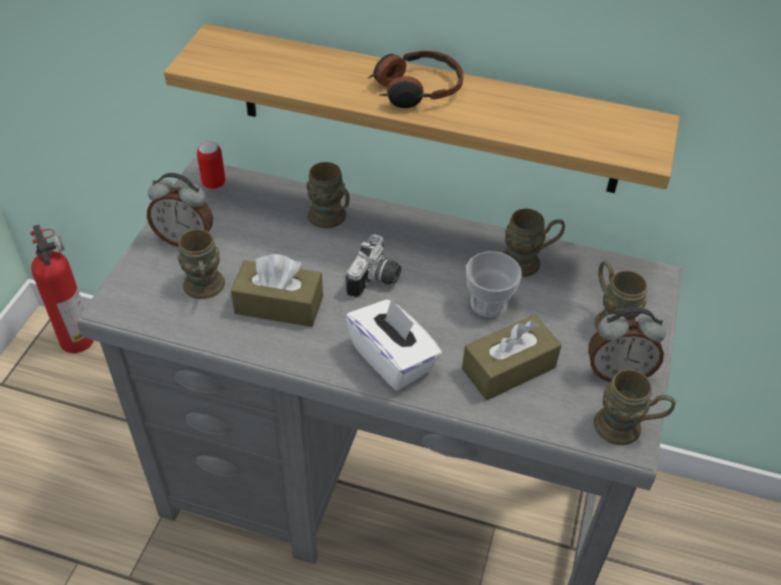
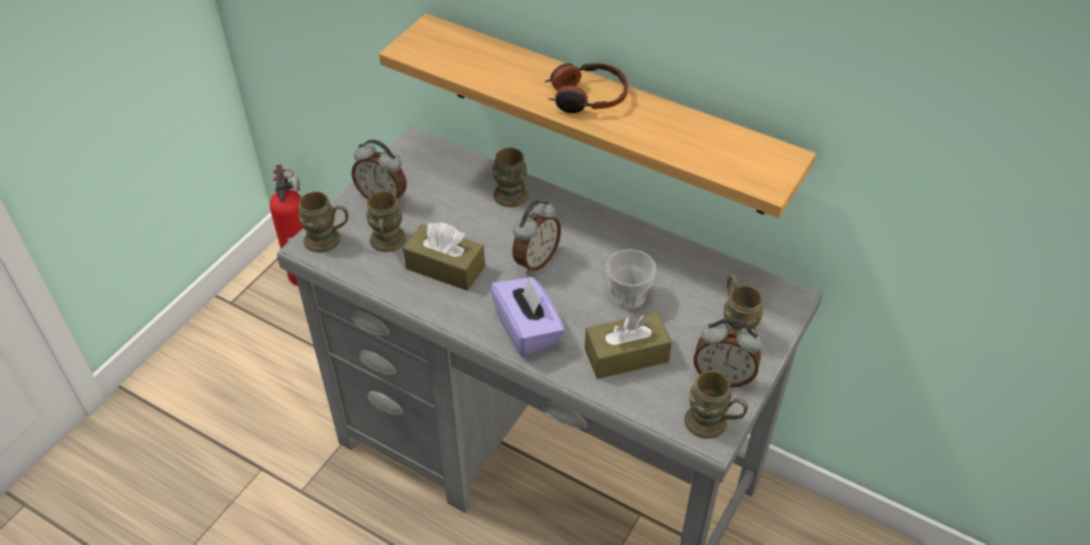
camera: 15 degrees right, 0 degrees up
can [197,142,226,189] -> none
white tissue box [345,298,442,391] -> purple tissue box [490,276,565,357]
camera [346,234,401,298] -> alarm clock [513,200,561,274]
brown mug [504,209,565,277] -> brown mug moved to [298,192,348,253]

